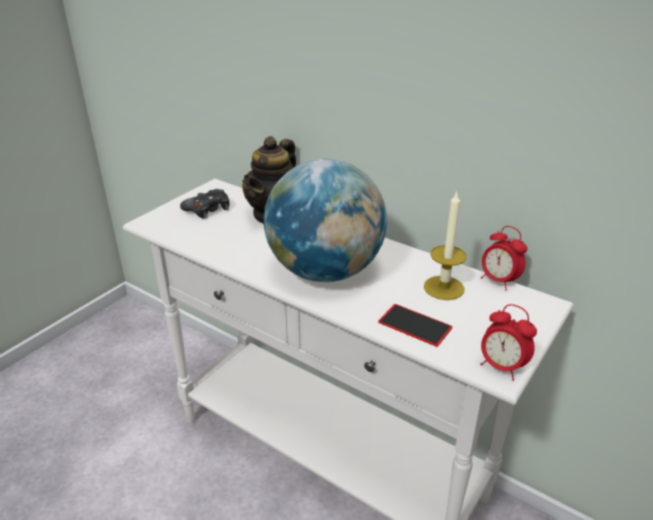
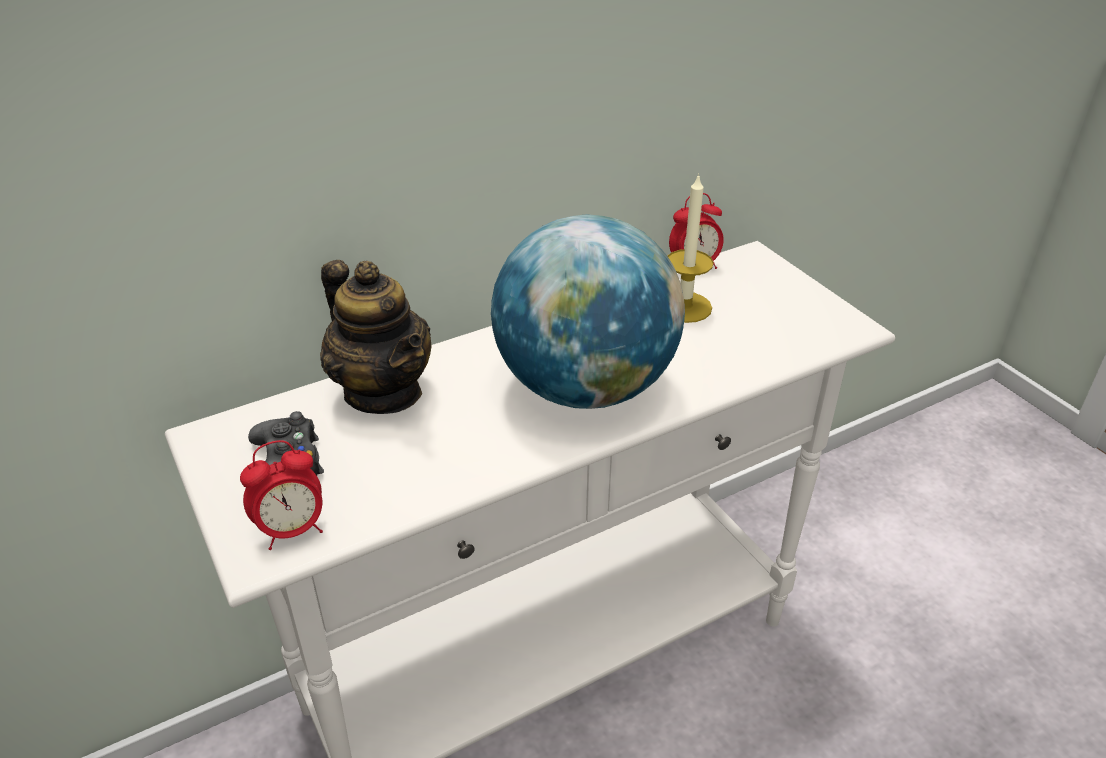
camera: 65 degrees left, 5 degrees up
phone [378,304,452,347] -> none
alarm clock [480,304,537,381] -> alarm clock moved to [240,440,323,550]

